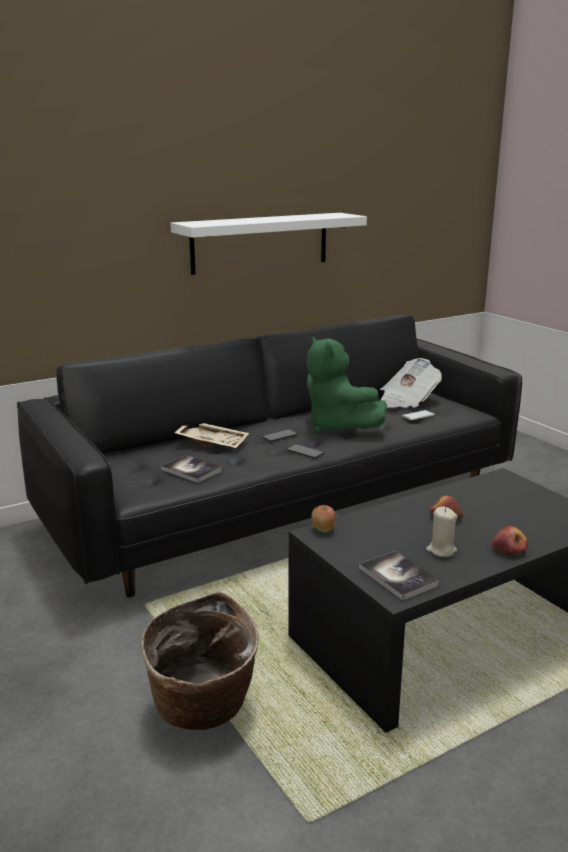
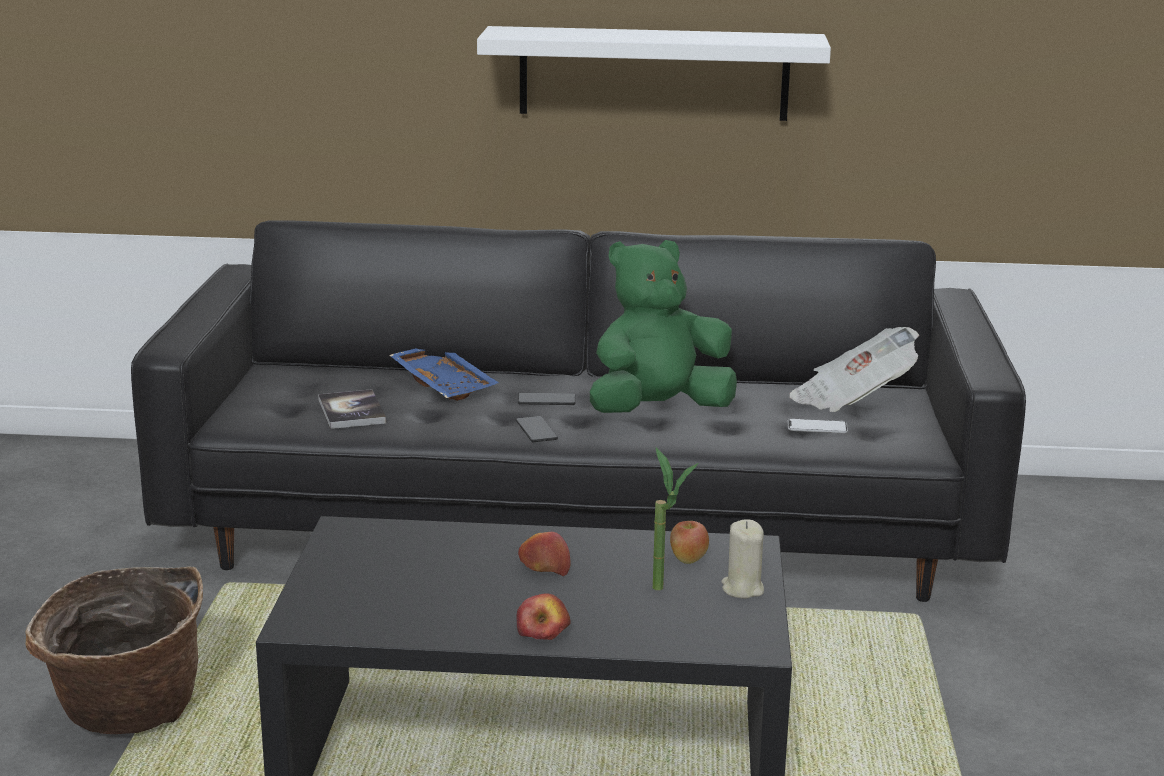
camera: 35 degrees right, 0 degrees up
beige tray [175,423,249,449] -> blue tray [389,348,499,401]
green plush toy [307,337,387,434] -> green plush toy turned 60 degrees clockwise [590,240,737,413]
apple [311,505,336,532] -> apple moved to [670,521,709,564]
book [359,551,440,601] -> none
beige candle [426,506,458,557] -> beige candle moved to [721,519,764,599]
none -> potted plant [653,448,698,590]

